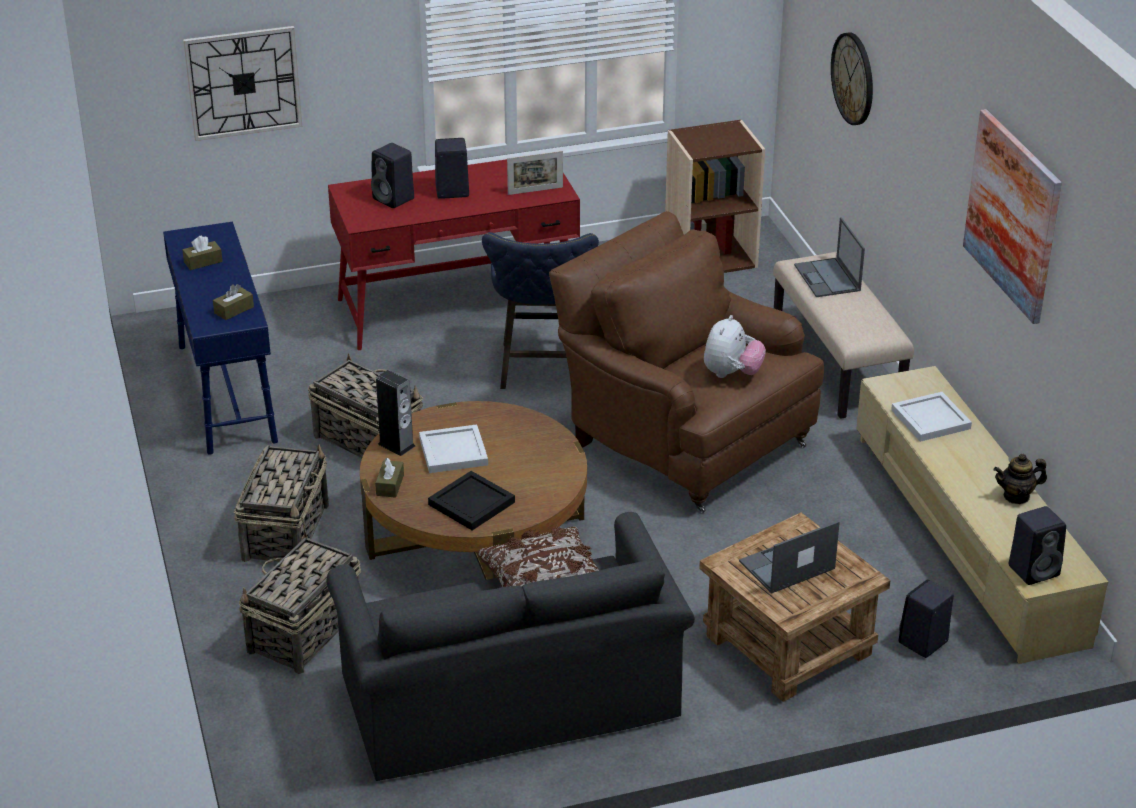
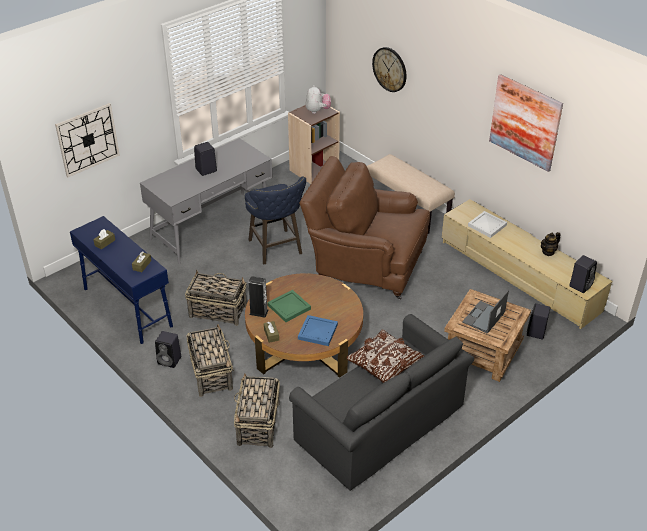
camera: 25 degrees left, 5 degrees up
red desk [328,159,580,350] -> grey desk [140,138,273,264]
black speaker [371,143,414,208] -> black speaker moved to [155,331,181,368]
white tray [419,424,488,473] -> green tray [268,290,311,322]
black tray [428,471,515,531] -> blue tray [298,315,338,346]
picture frame [507,151,563,195] -> none
plush toy [704,315,766,378] -> plush toy moved to [306,85,331,114]
laptop [794,217,865,297] -> none

